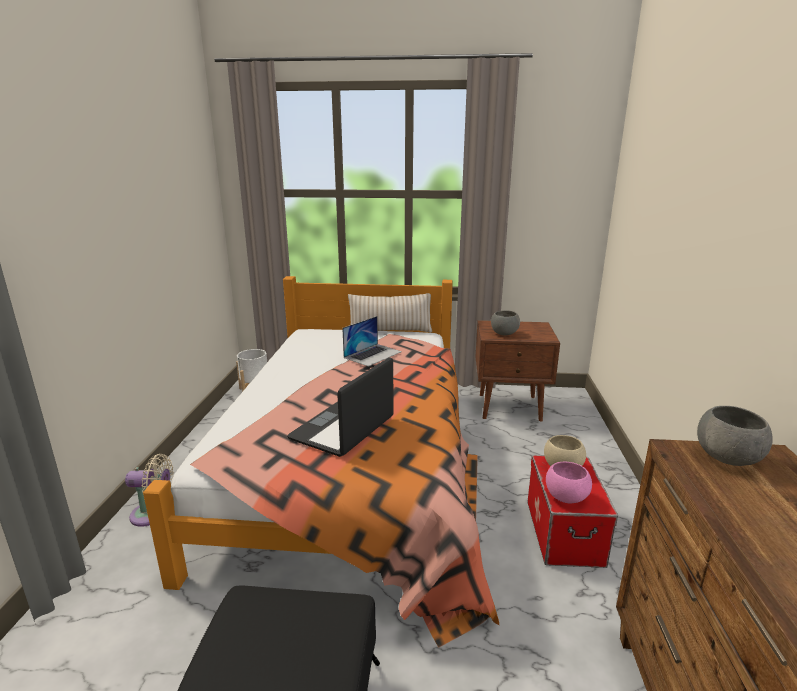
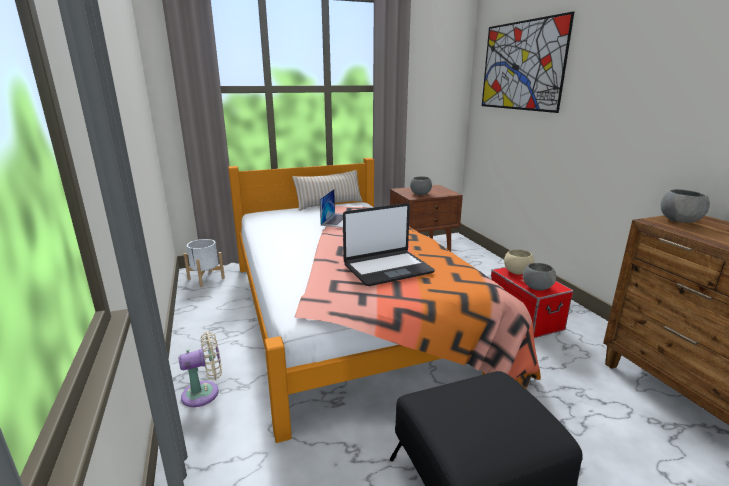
camera: 25 degrees left, 0 degrees up
laptop [287,357,393,457] -> laptop turned 120 degrees counterclockwise [343,203,435,286]
pink bowl [546,462,592,504] -> grey bowl [523,263,556,290]
none -> picture [482,11,575,113]

